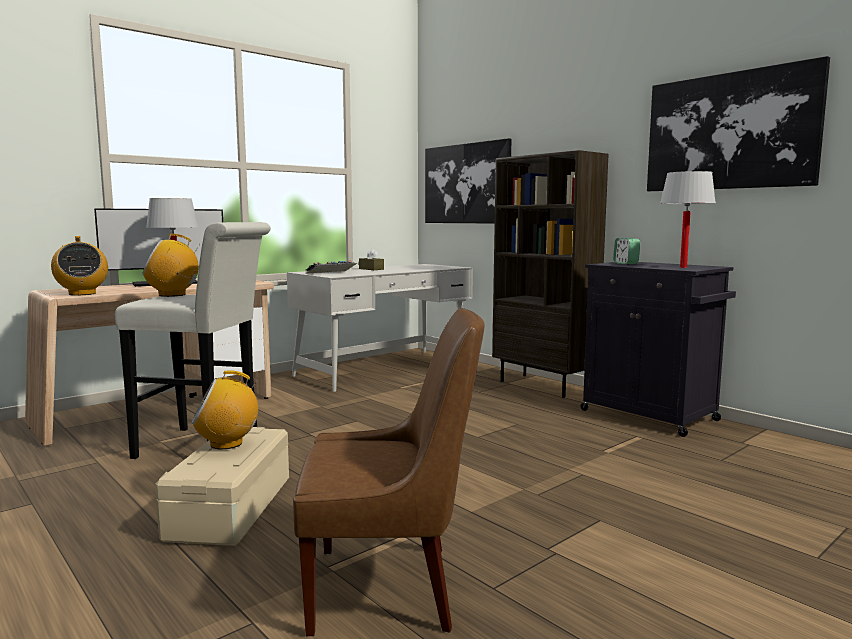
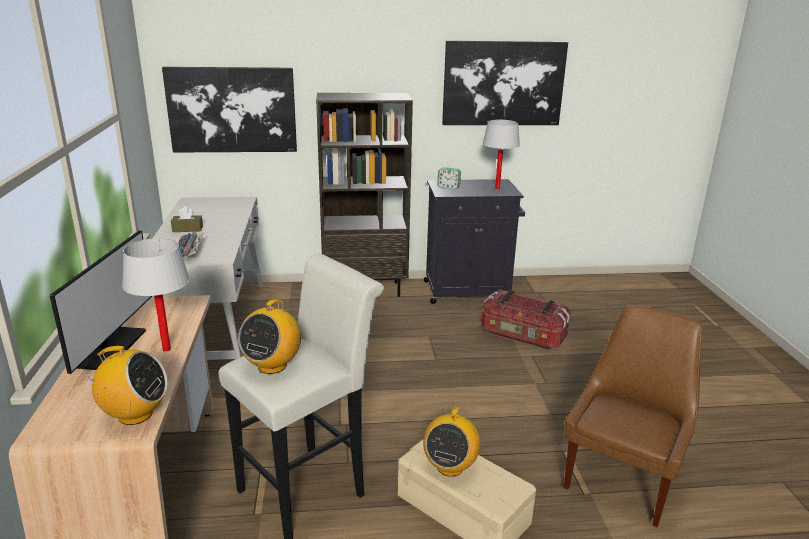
camera: 55 degrees left, 15 degrees up
none -> storage box [481,289,571,350]

